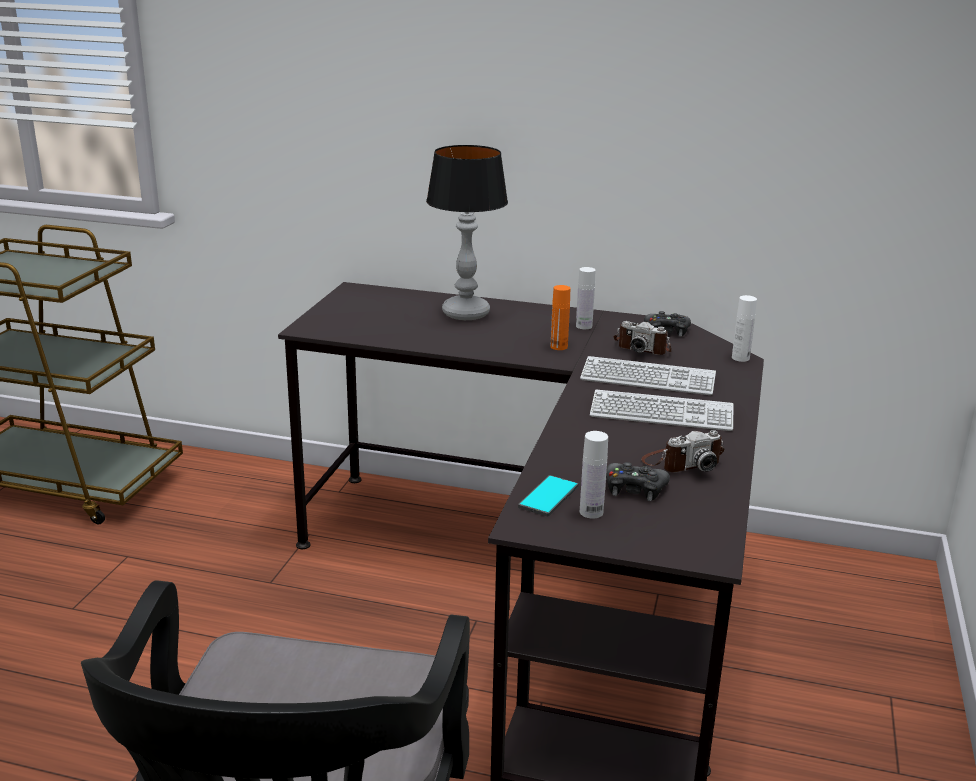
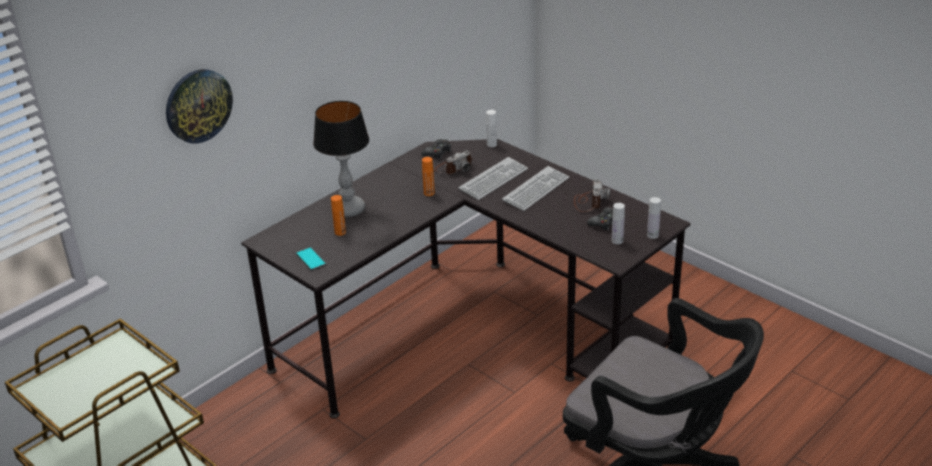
camera: 60 degrees left, 10 degrees up
phone [518,475,578,517] -> phone moved to [296,247,326,271]
white bottle [576,267,596,329] -> white bottle moved to [647,197,661,239]
none -> wall clock [166,69,233,143]
none -> orange bottle [331,195,346,236]

